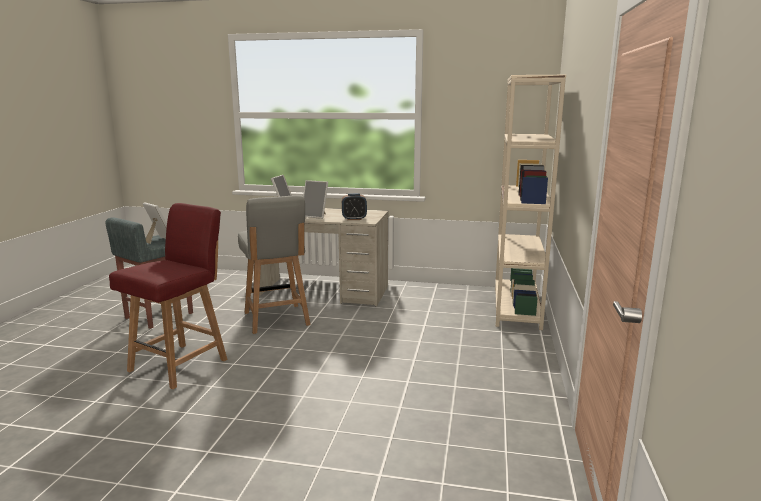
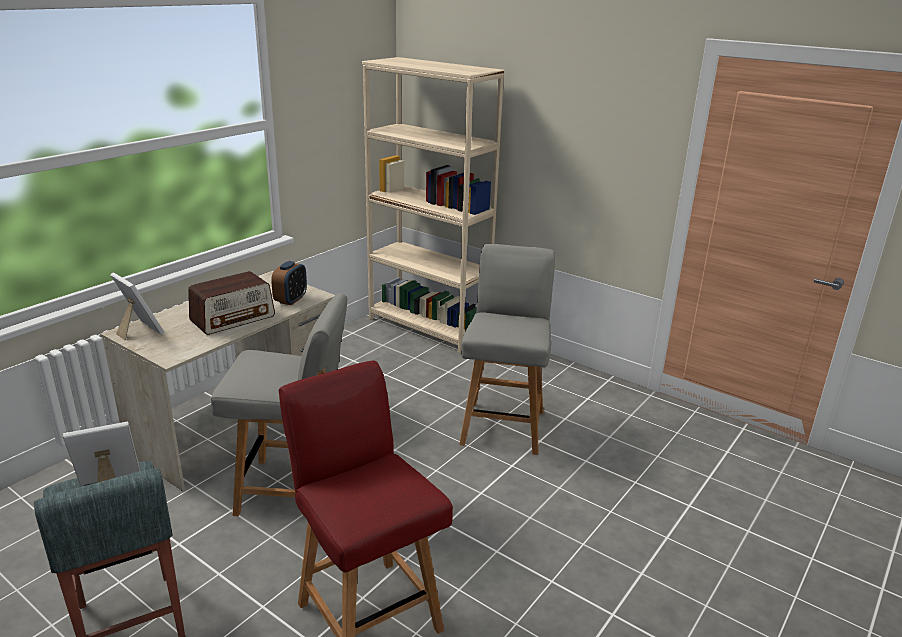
camera: 65 degrees left, 10 degrees up
picture frame [303,180,328,219] -> radio [188,271,275,335]
none -> grey chair [459,244,555,455]

